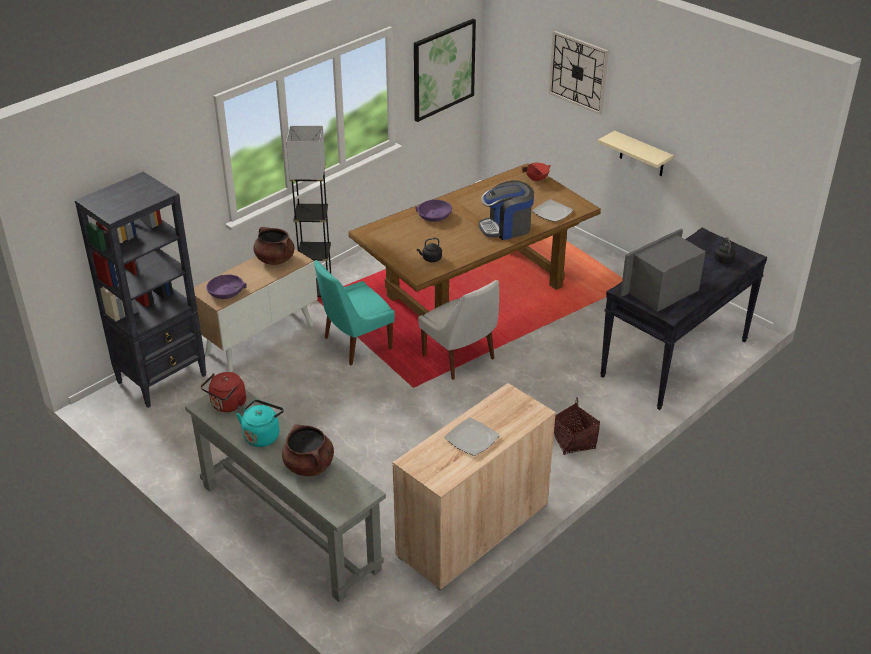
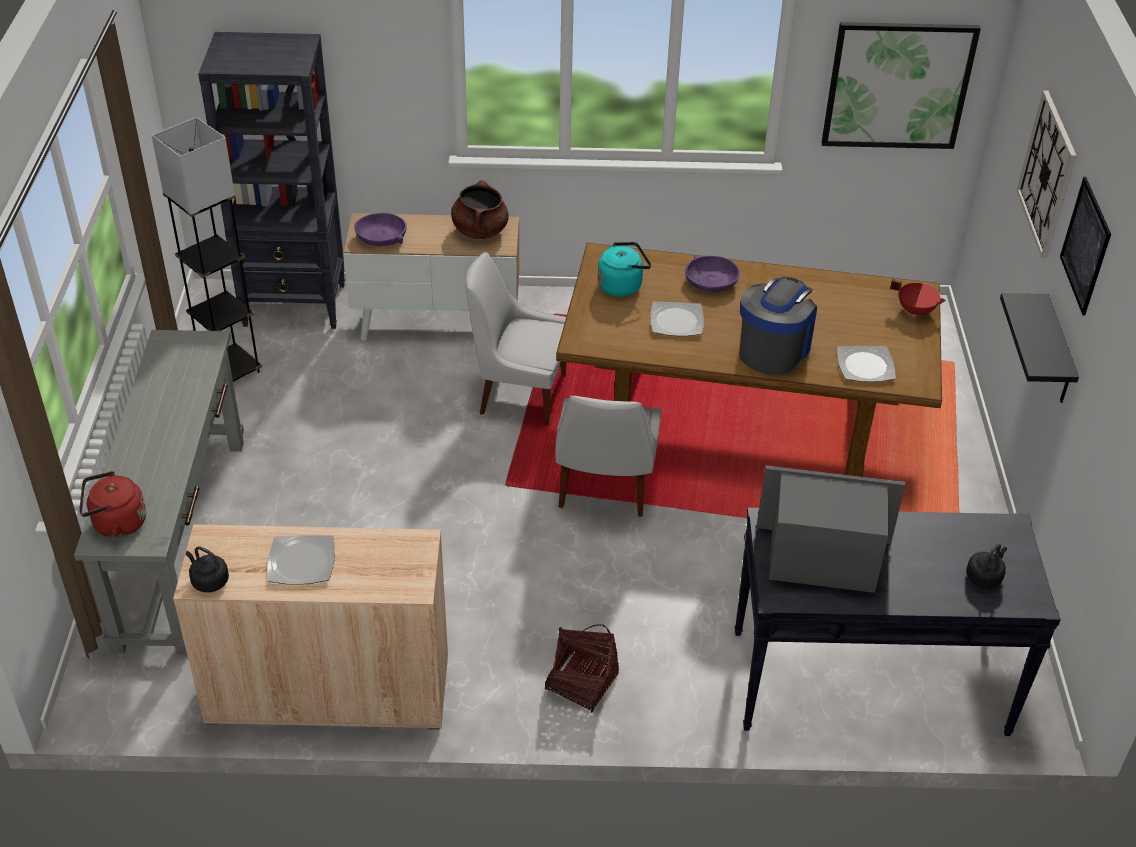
camera: 45 degrees right, 5 degrees up
red kettle [201,372,246,412] -> red kettle moved to [79,471,146,538]
turquoise kettle [236,400,284,447] -> turquoise kettle moved to [598,242,651,297]
brown cooking pot [282,424,334,476] -> none
grey floor lamp [286,126,331,297] -> grey floor lamp moved to [152,117,262,382]
turquoise chair [314,260,395,365] -> white chair [465,252,567,425]
black kettle [417,238,442,262] -> black kettle moved to [186,546,229,593]
coffee machine [479,180,534,240] -> coffee machine turned 90 degrees clockwise [739,277,817,375]
beige shelf [598,131,674,176] -> black shelf [1000,293,1079,403]
none -> plate [650,302,704,336]
none -> picture [1060,177,1111,316]

